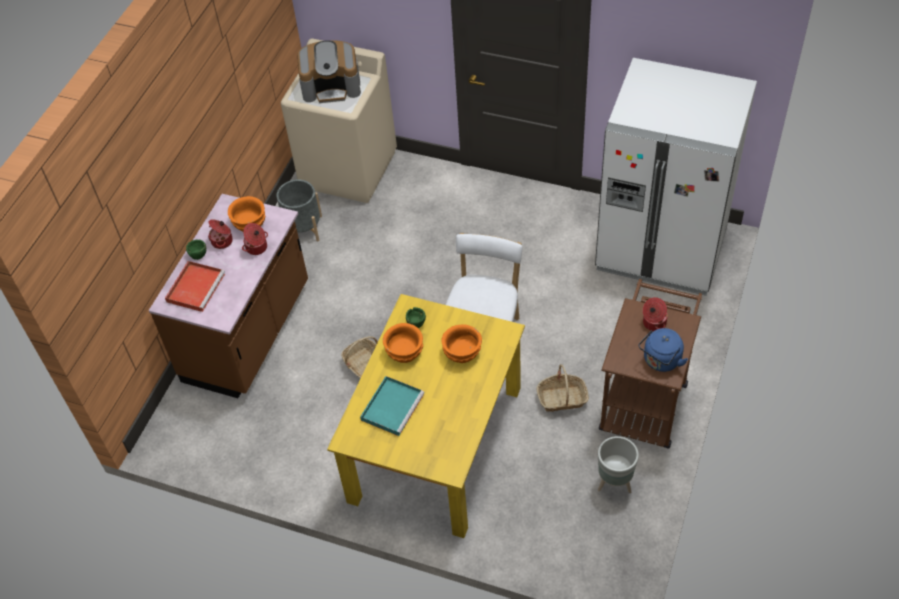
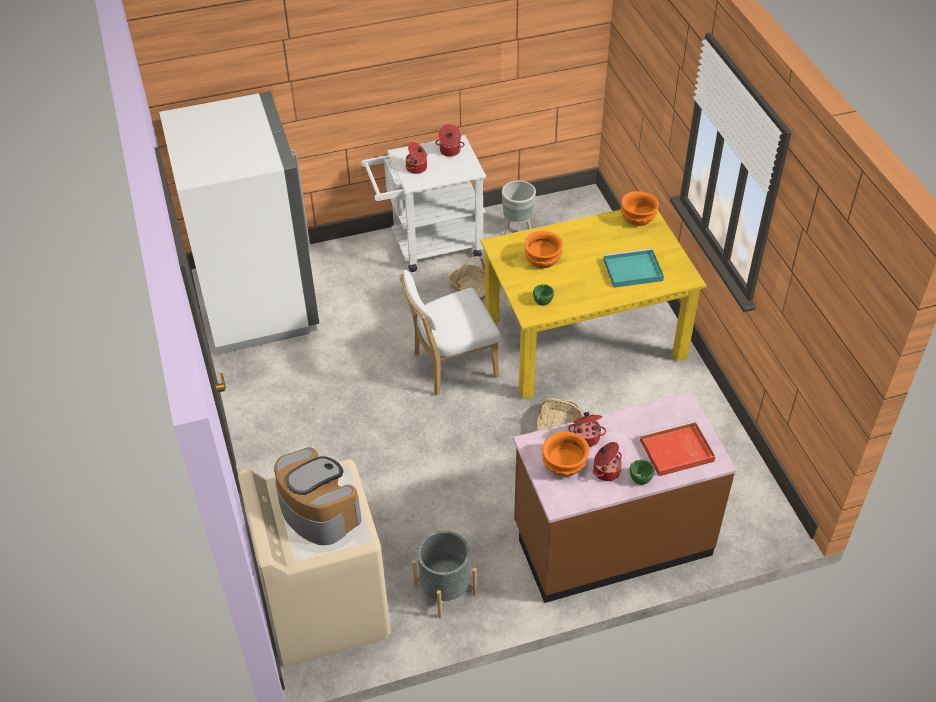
camera: 130 degrees left, 5 degrees down
orange bowl [383,323,423,363] -> orange bowl moved to [621,191,659,226]
brown cart [599,279,702,449] -> white cart [361,135,486,272]
blue kettle [639,328,688,372] -> cooking pot [435,124,465,157]

